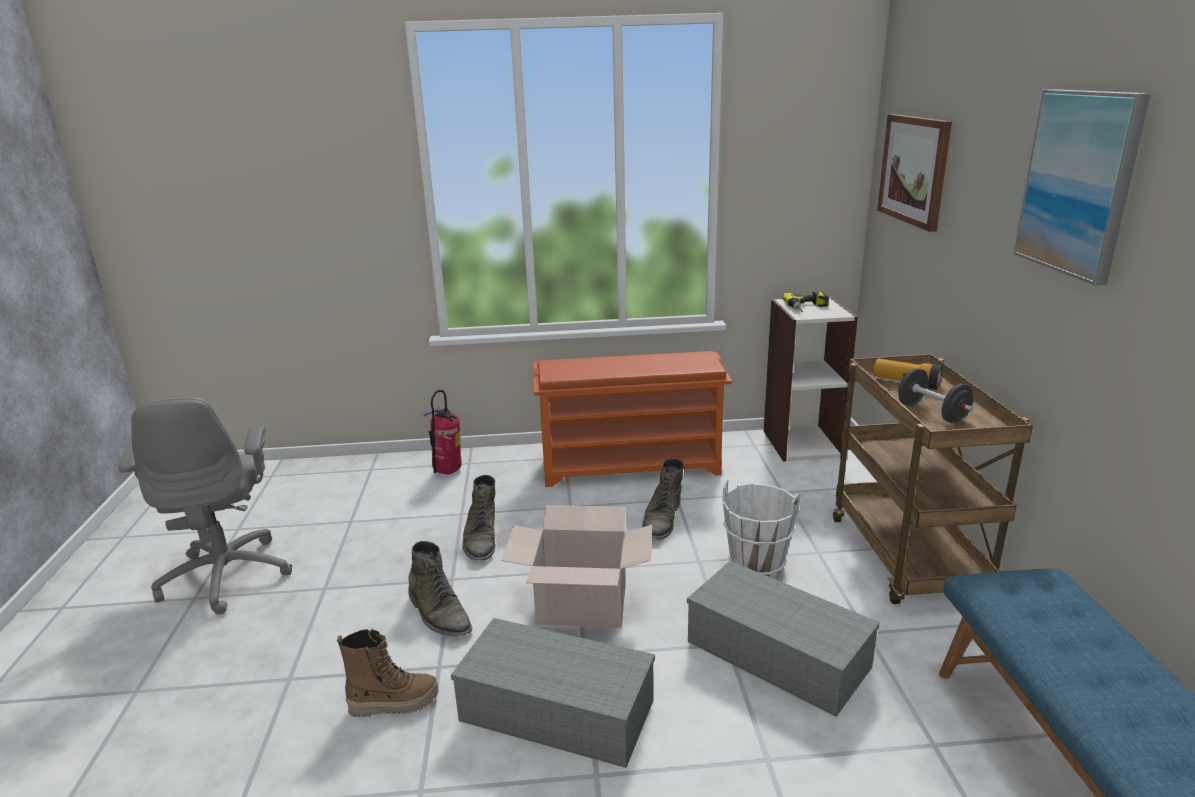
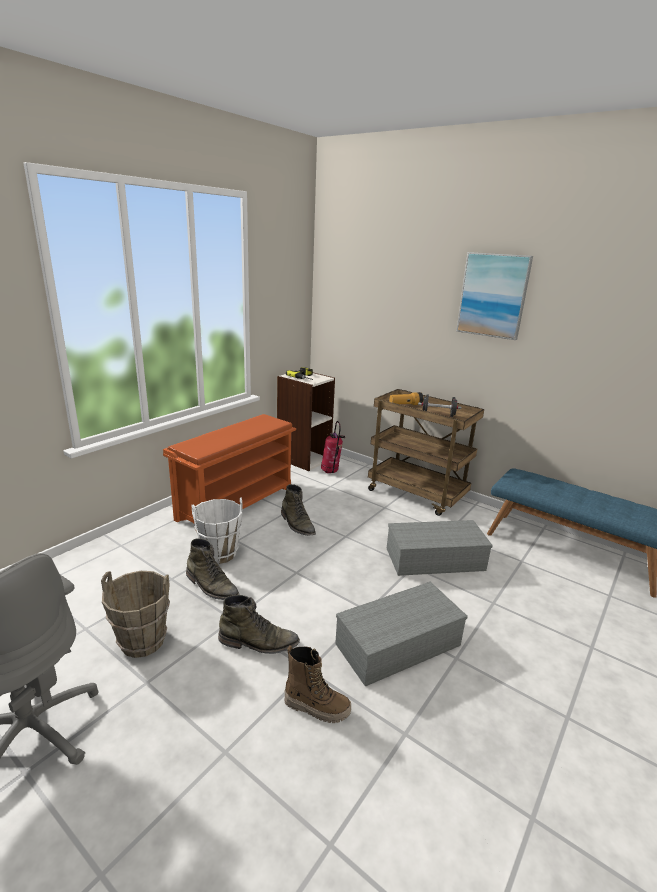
camera: 50 degrees left, 0 degrees up
boot [337,629,439,717] -> boot turned 75 degrees clockwise [285,645,351,723]
fire extinguisher [423,390,462,475] -> fire extinguisher moved to [321,421,345,473]
cardboard box [501,505,653,628] -> none
white bucket [722,480,800,579] -> white bucket moved to [192,497,243,564]
picture [877,114,952,232] -> none
none -> brown bucket [101,571,170,658]

